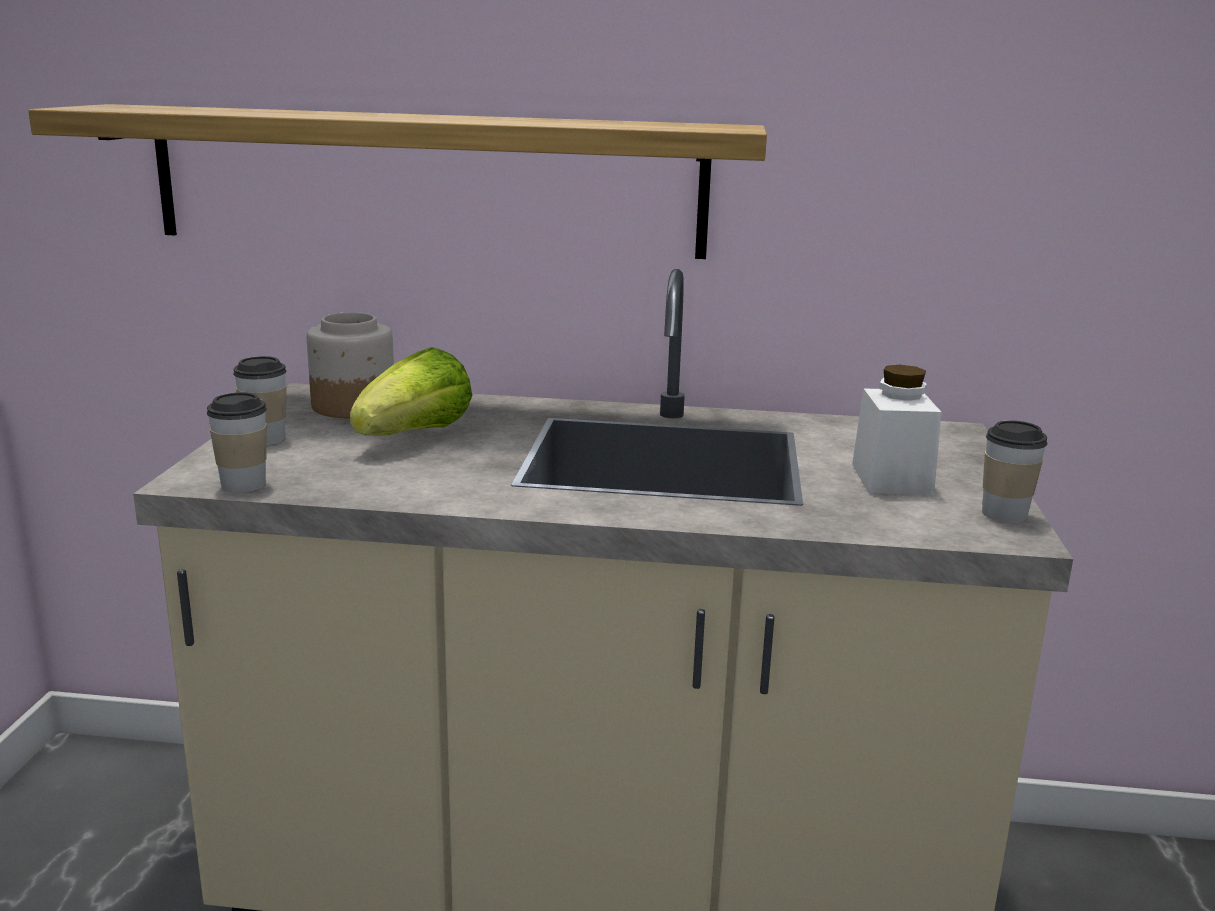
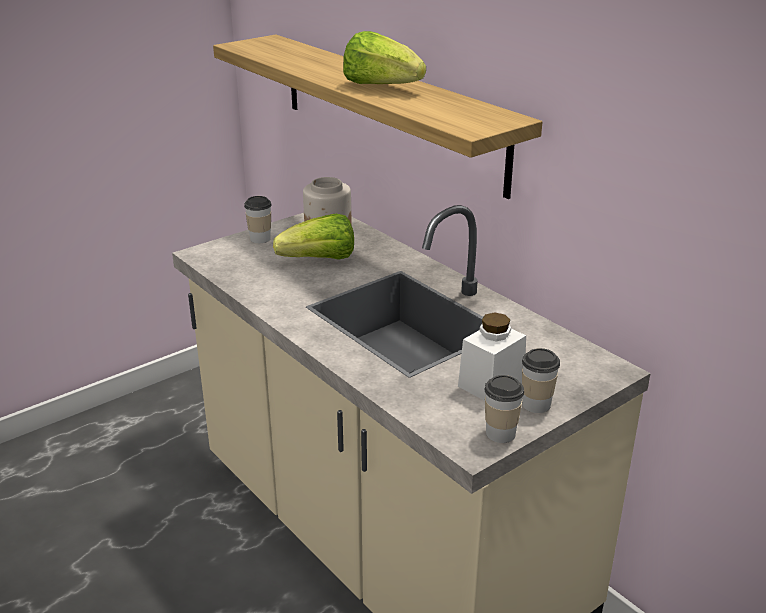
camera: 45 degrees right, 10 degrees up
cup [207,392,267,493] -> cup moved to [522,348,560,413]
none -> lettuce [343,31,426,84]

